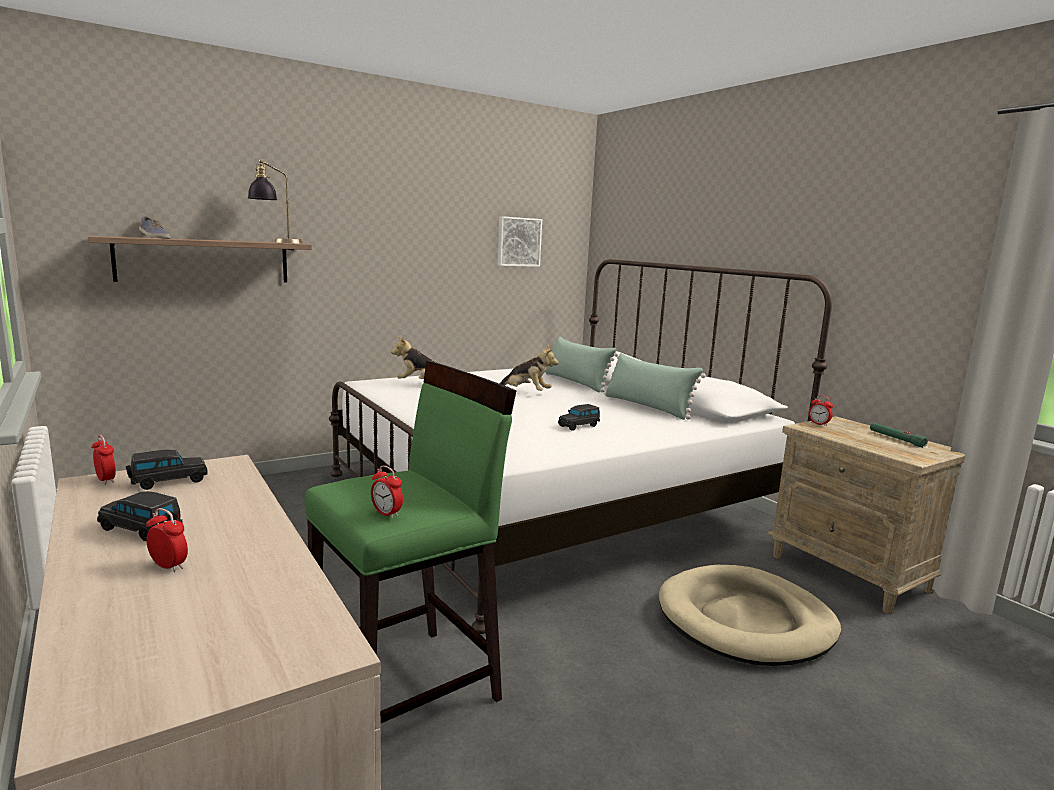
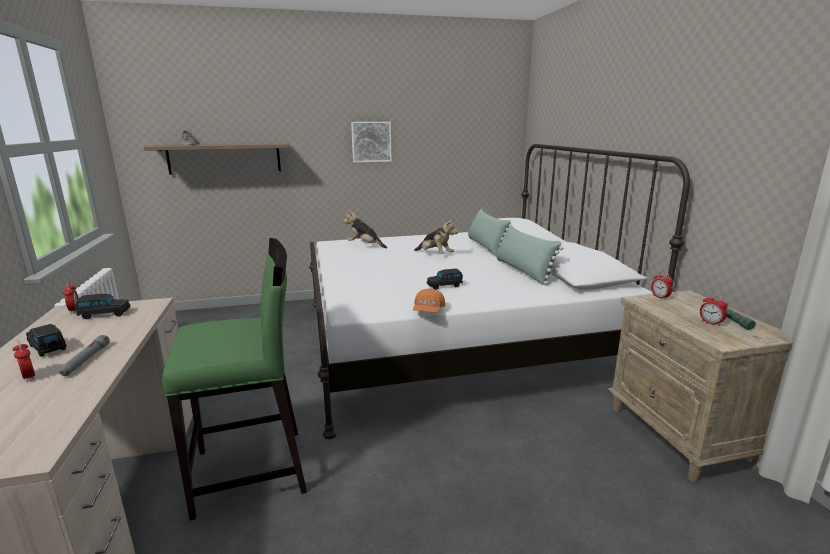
camera: 20 degrees right, 5 degrees up
table lamp [248,159,302,243] -> none
alarm clock [371,465,403,518] -> alarm clock moved to [700,294,728,326]
picture [498,216,542,267] -> picture moved to [351,122,392,163]
beige dog bed [659,565,841,666] -> none
none -> grey flashlight [58,335,110,376]
none -> orange cap [413,288,446,313]

